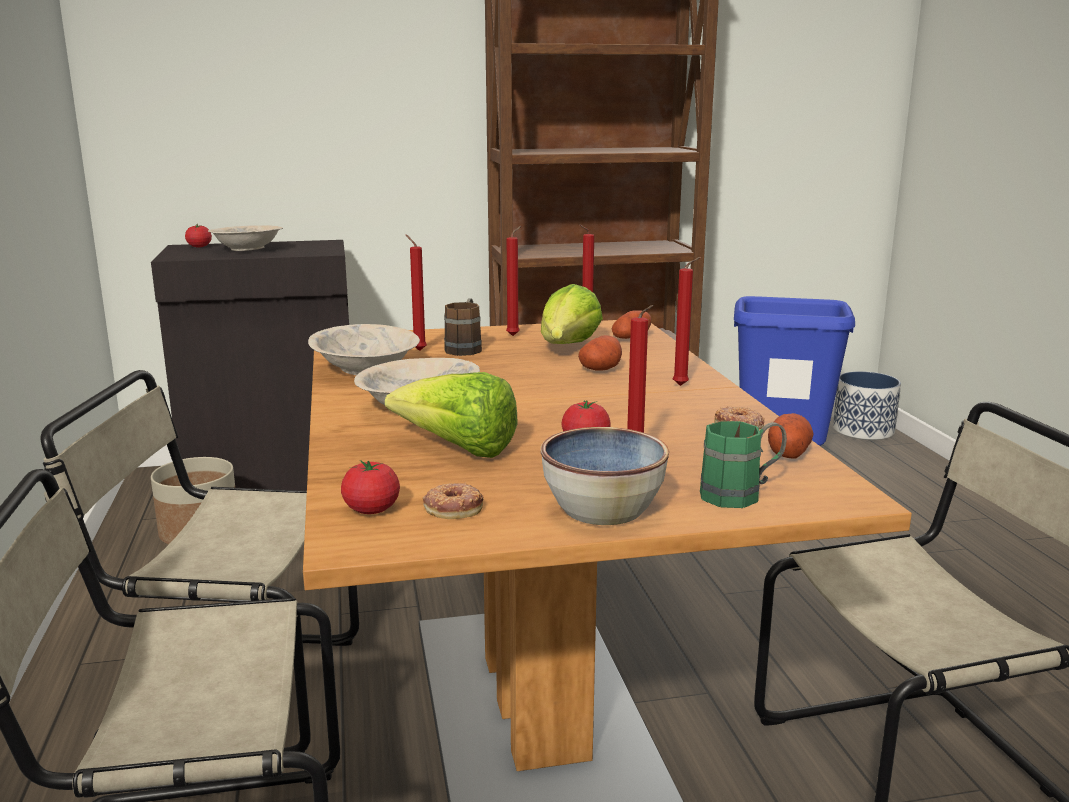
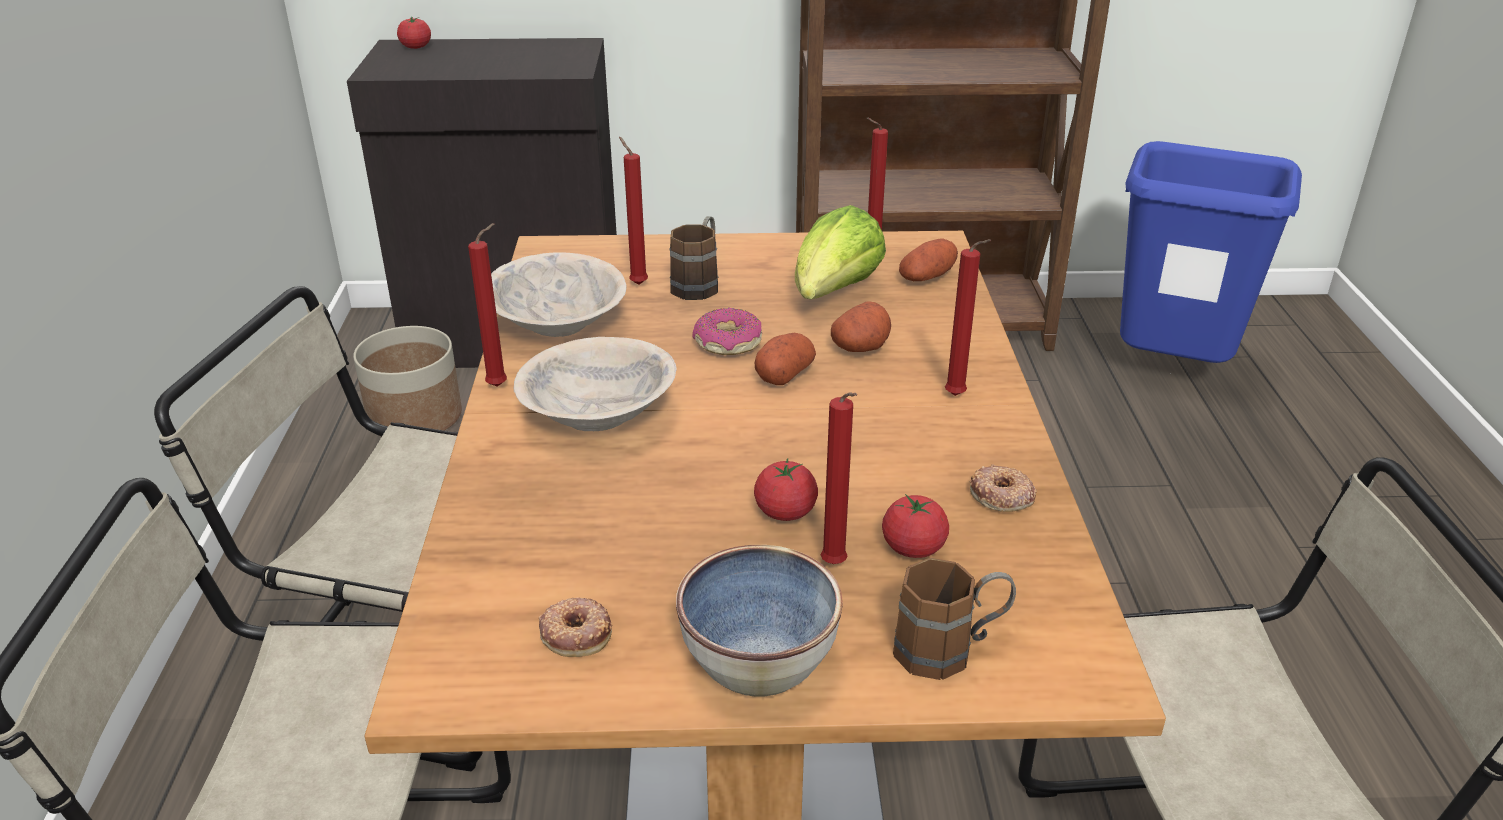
camera: 10 degrees right, 15 degrees up
beige bowl [208,225,283,251] -> none
tomato [341,460,400,514] -> tomato moved to [882,494,949,558]
lettuce [385,372,518,458] -> none
red candle [506,226,521,336] -> red candle moved to [468,223,507,387]
green mug [700,421,787,508] -> brown mug [893,558,1016,680]
potato [768,413,814,458] -> potato moved to [754,333,816,385]
planter [833,371,901,440] -> none
none -> donut [692,308,762,355]

